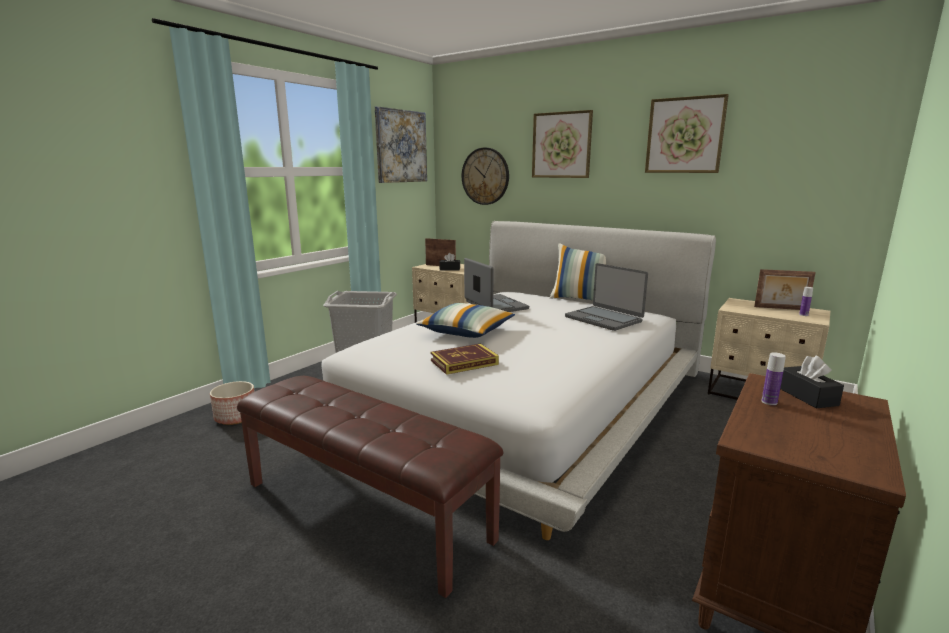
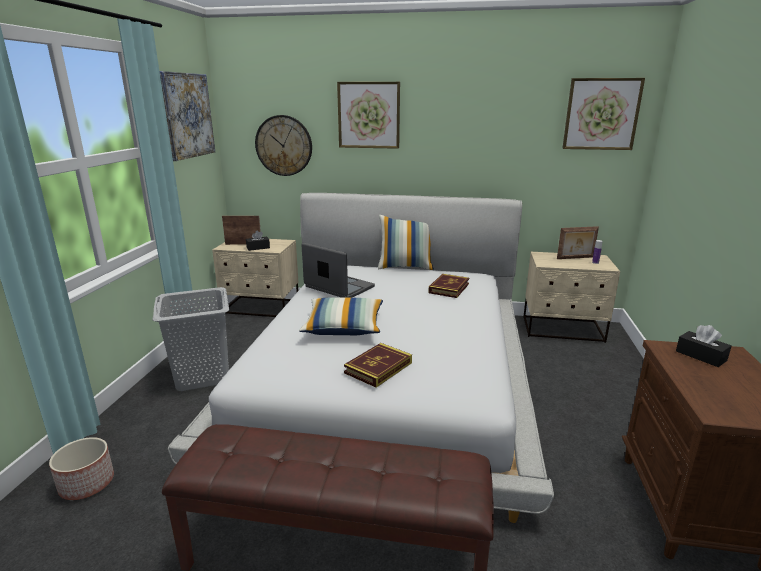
camera: 25 degrees left, 5 degrees up
laptop [565,263,648,331] -> book [428,274,469,298]
picture [645,94,729,173] -> picture moved to [562,78,645,150]
bottle [762,352,786,405] -> none

